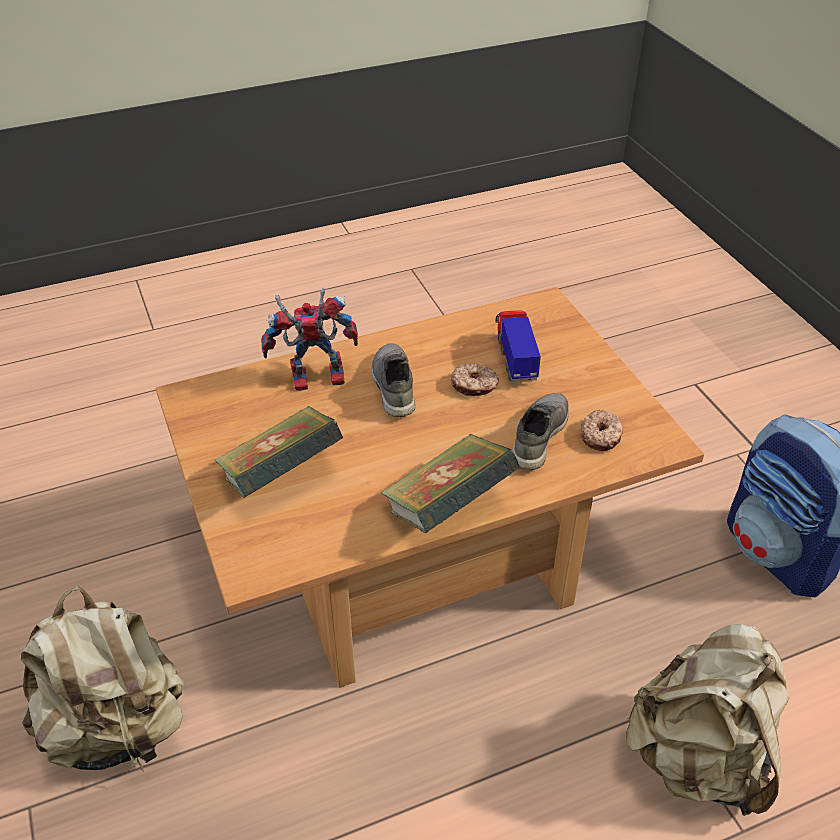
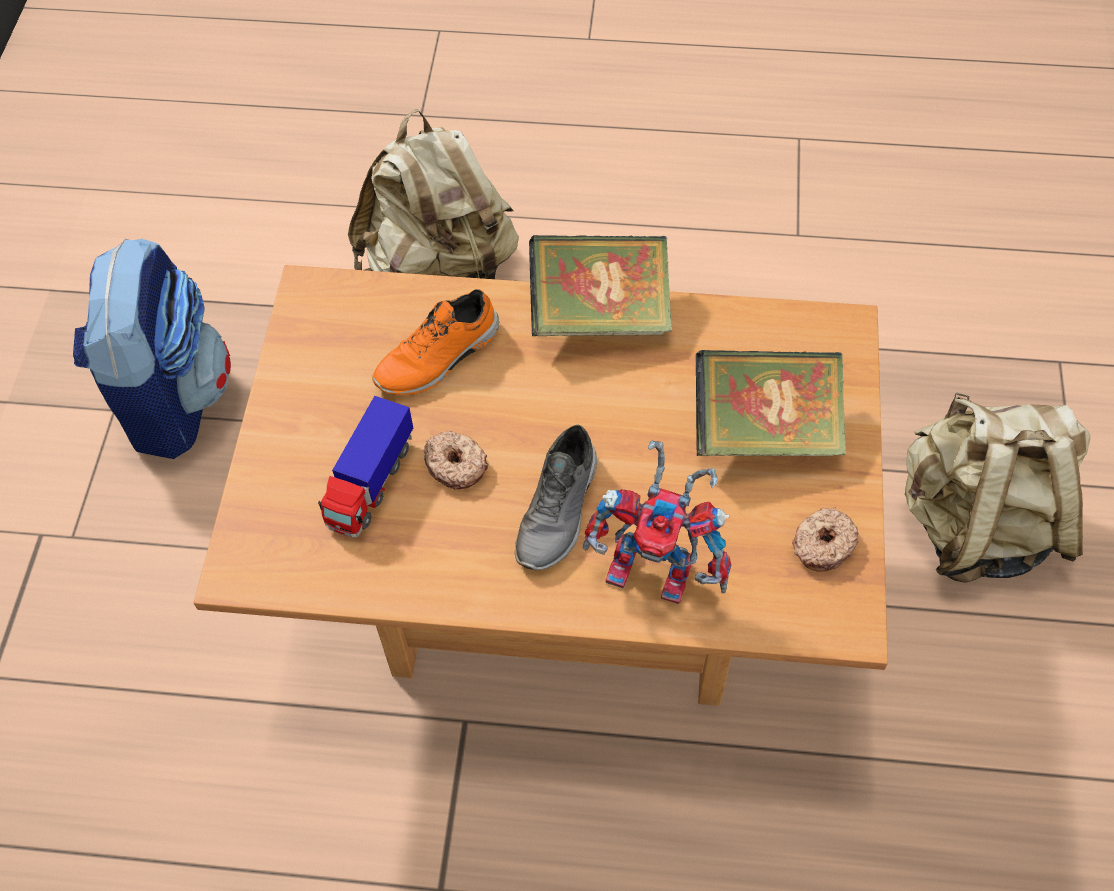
camera: 150 degrees left, 15 degrees up
grey shoe [512,393,569,470] -> orange shoe [372,289,499,395]
donut [581,410,623,451] -> donut moved to [792,507,859,572]

